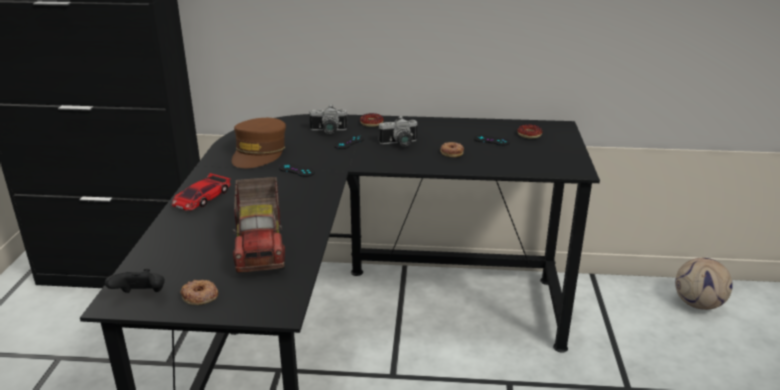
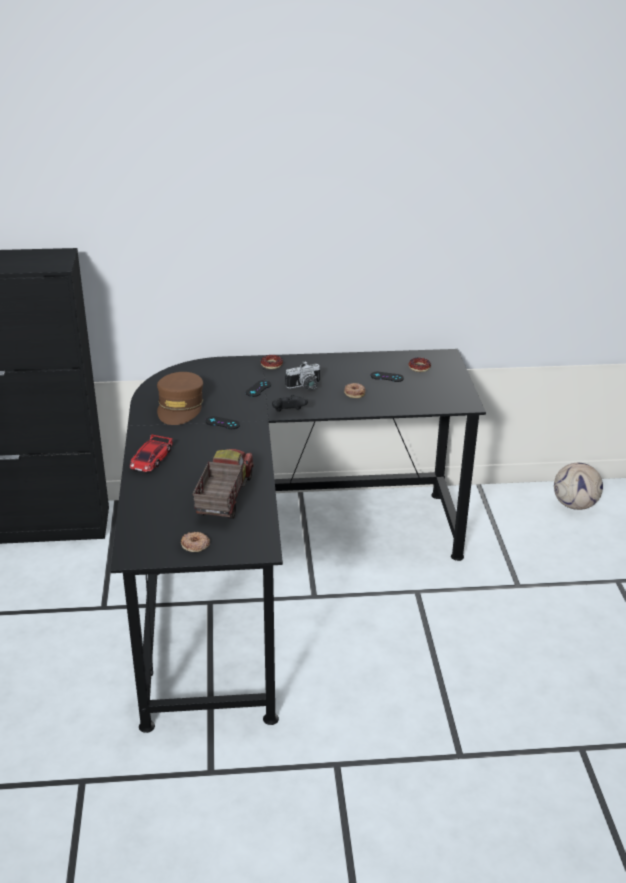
camera: 10 degrees left, 5 degrees up
black game controller [105,269,165,293] -> black game controller moved to [272,395,308,412]
toy truck [233,177,285,273] -> toy truck turned 150 degrees counterclockwise [193,449,254,519]
camera [309,104,348,134] -> none

